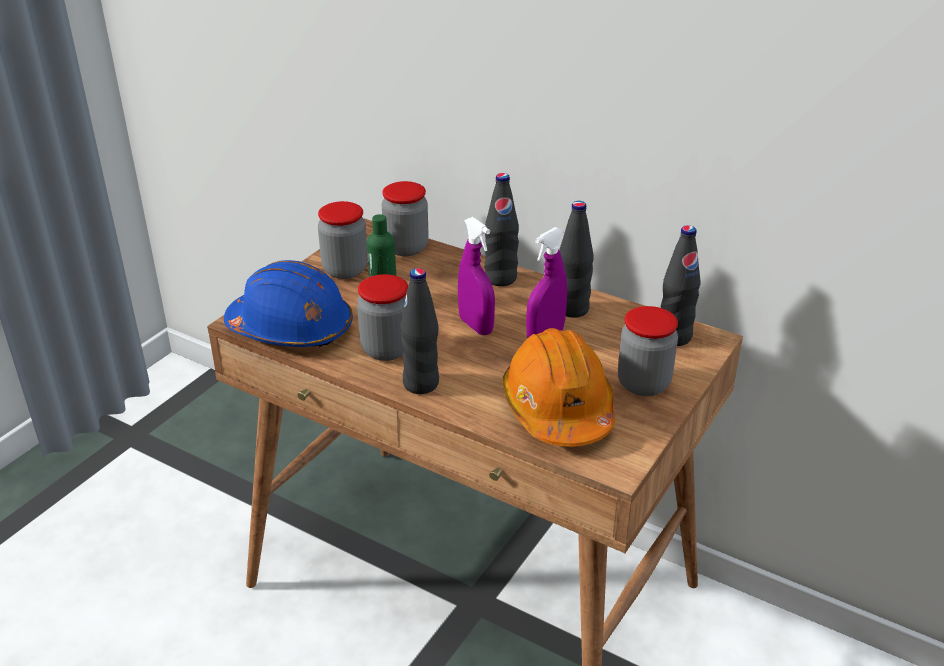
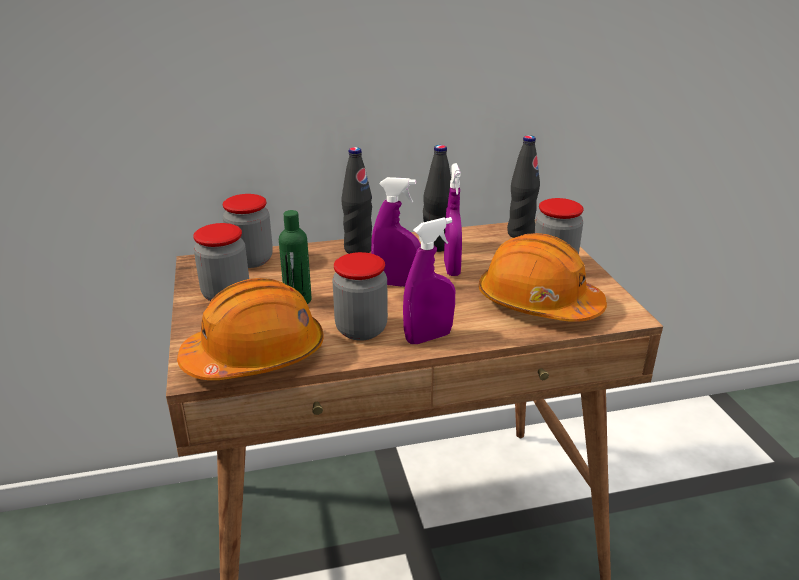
camera: 45 degrees left, 5 degrees down
blue hard hat [224,260,353,347] -> orange hard hat [177,278,324,380]
black bottle [400,268,439,394] -> purple spray bottle [403,217,455,344]

